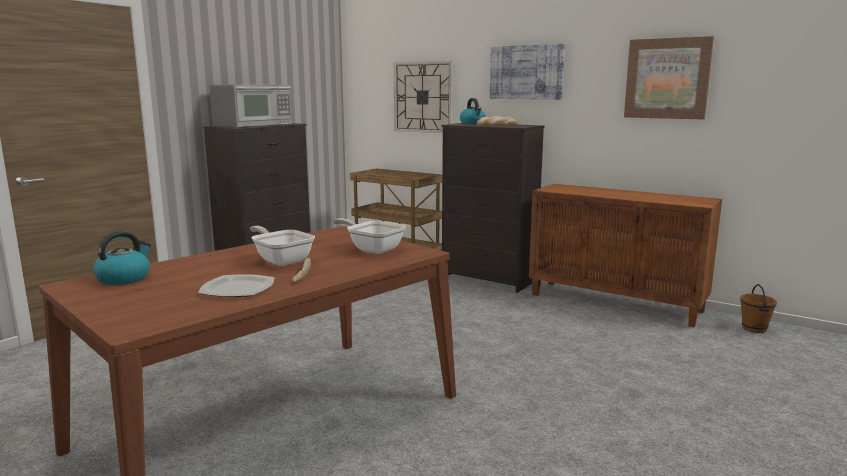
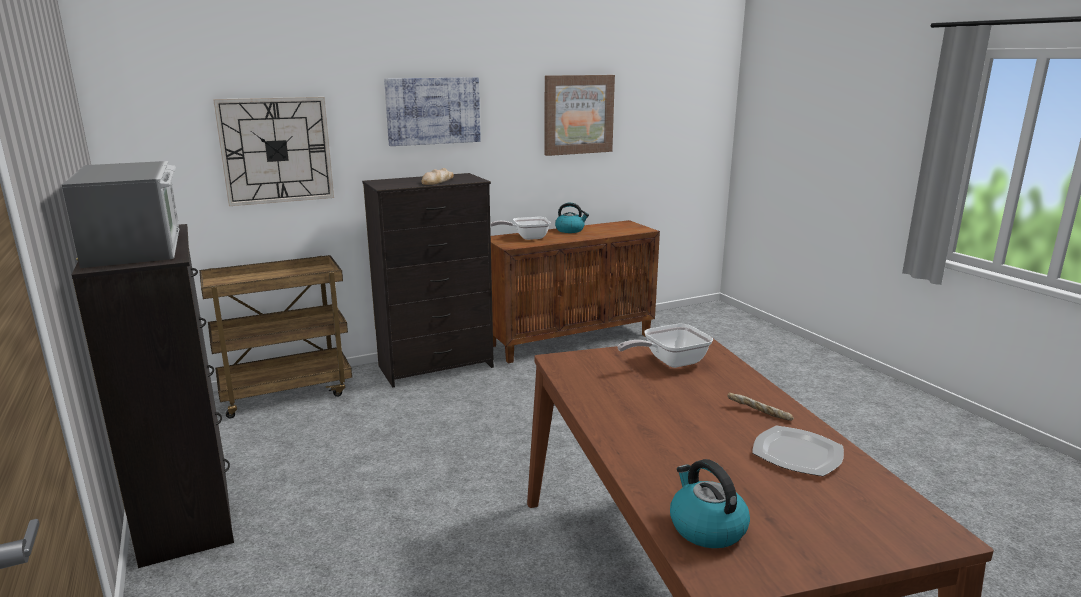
camera: 60 degrees left, 5 degrees up
frying pan [250,226,315,266] -> frying pan moved to [490,217,551,240]
kettle [460,98,486,124] -> kettle moved to [555,203,589,233]
brown bucket [740,284,777,333] -> none

